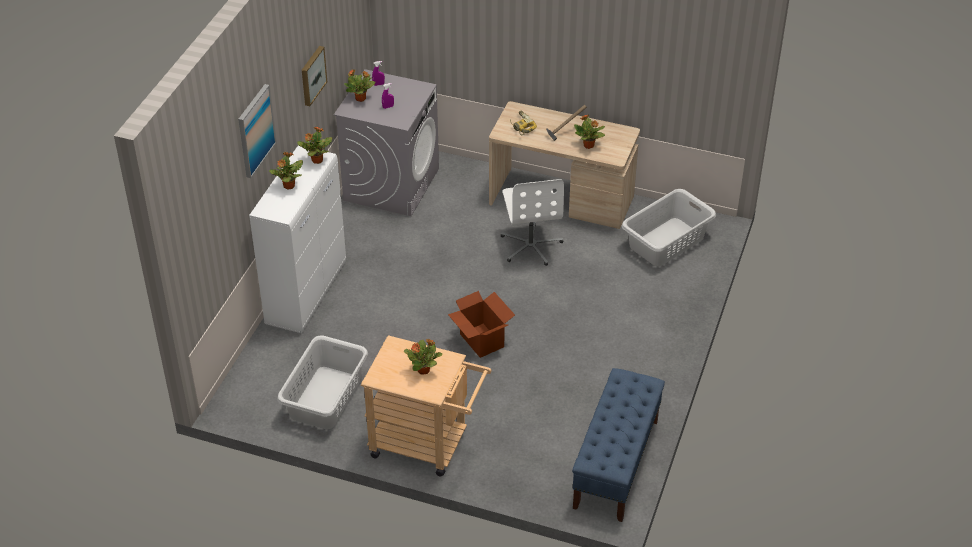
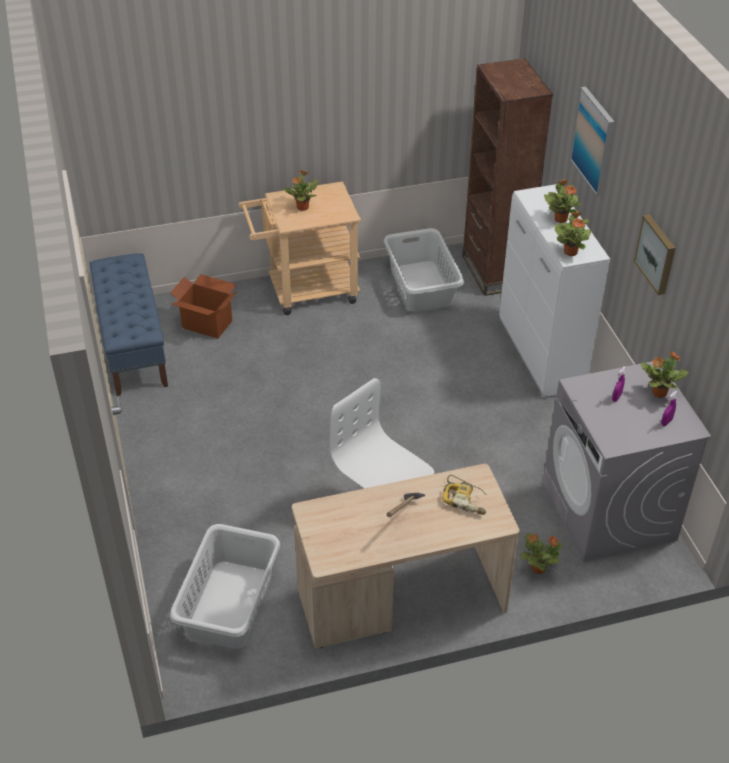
camera: 145 degrees right, 0 degrees up
cardboard box [448,291,515,358] -> cardboard box moved to [170,274,237,339]
potted plant [574,115,605,149] -> potted plant moved to [520,533,562,574]
none -> brown bookcase [462,58,553,296]

